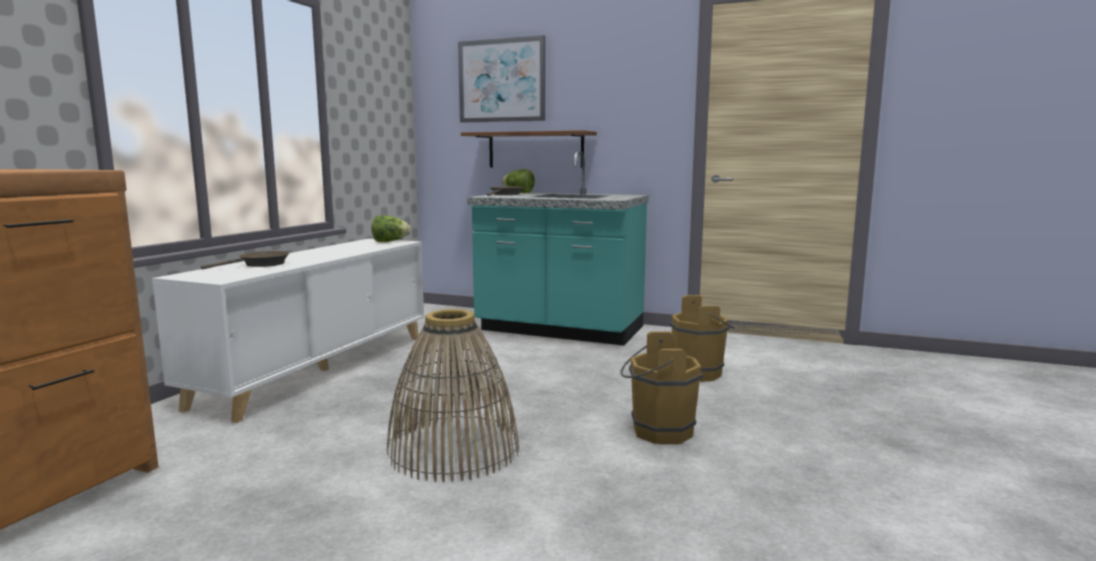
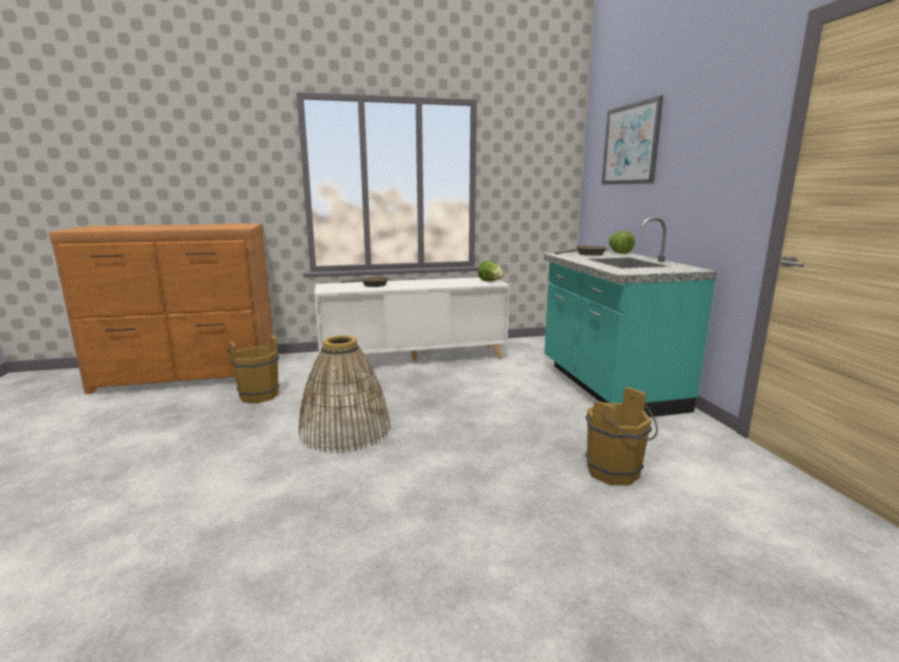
camera: 55 degrees right, 5 degrees up
brown shelf [461,130,597,168] -> none
brown bucket [620,331,702,444] -> brown bucket moved to [228,335,280,403]

